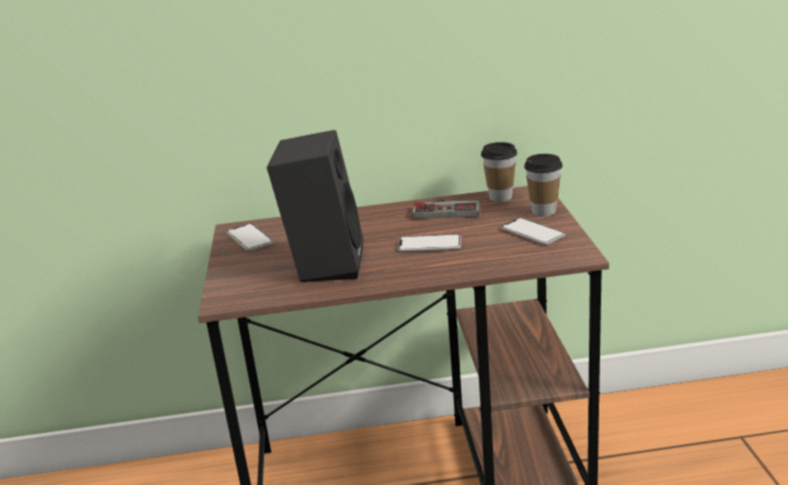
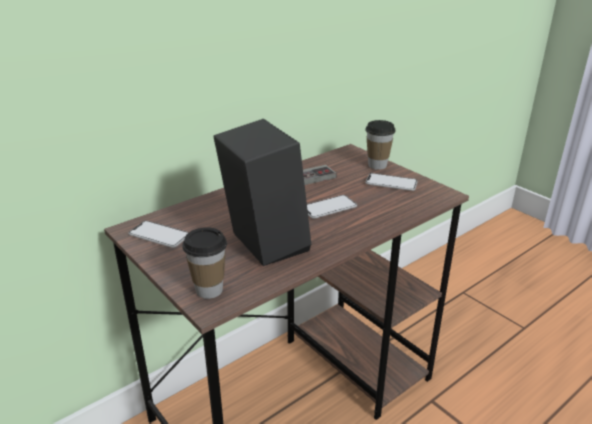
camera: 35 degrees left, 5 degrees up
cup [481,142,517,202] -> cup moved to [182,227,227,299]

